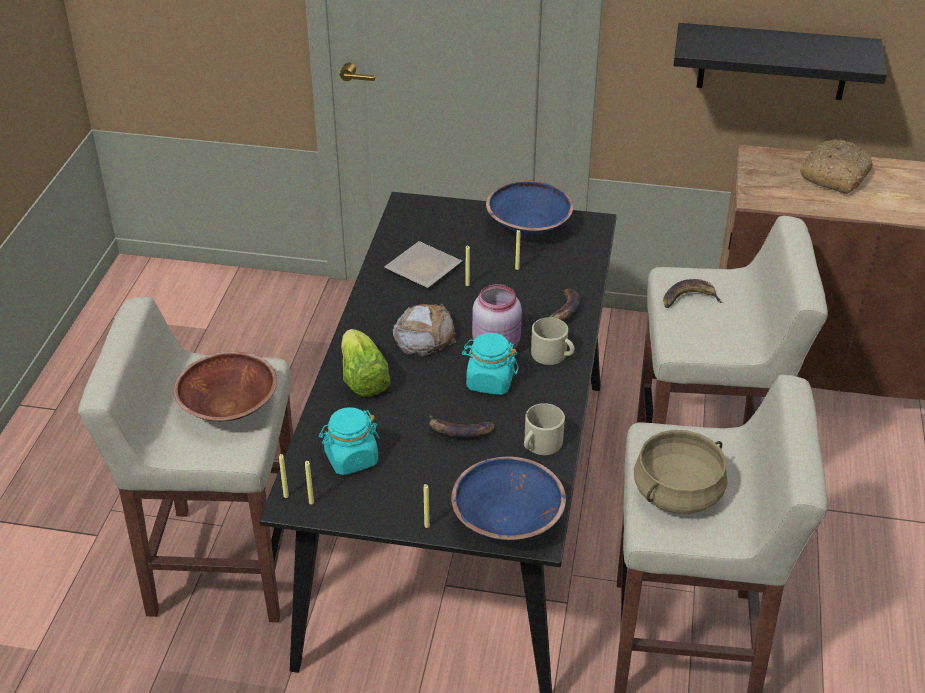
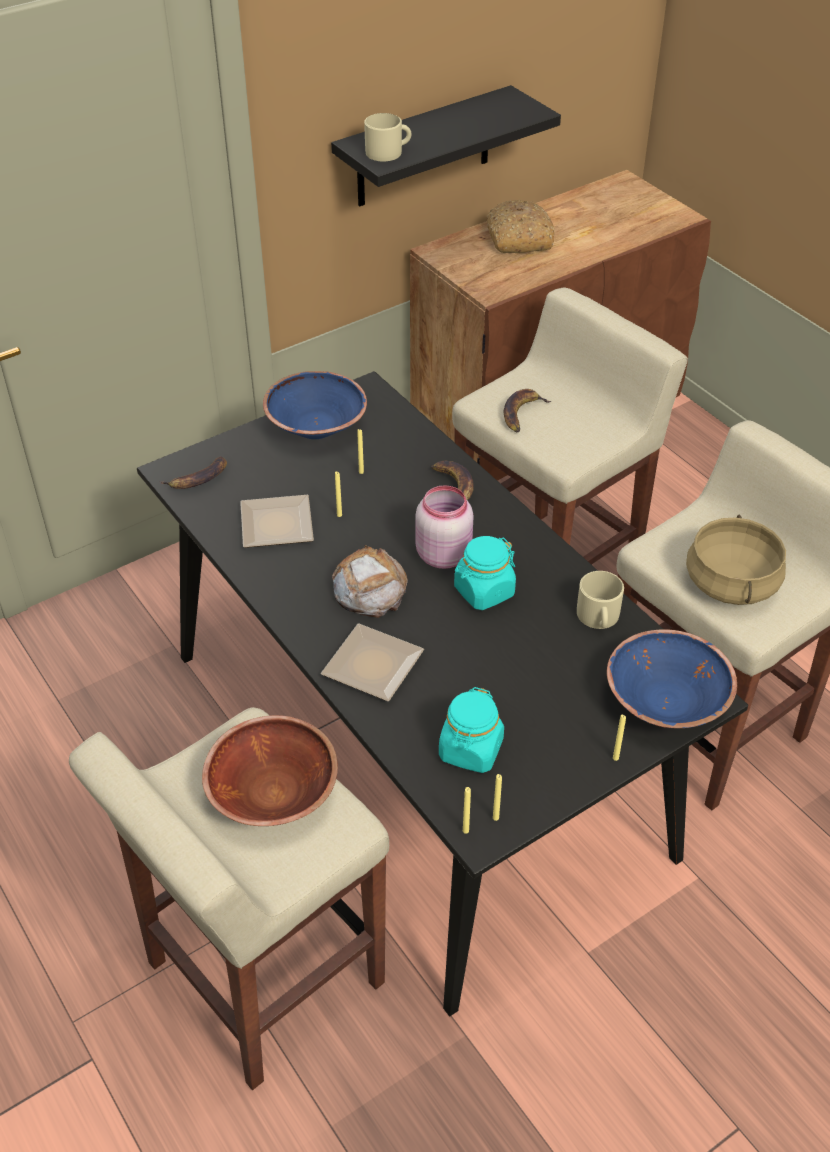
camera: 45 degrees left, 5 degrees up
lettuce [341,329,391,397] -> plate [321,624,424,701]
banana [429,415,495,437] -> banana moved to [159,456,227,489]
beige mug [531,317,575,365] -> beige mug moved to [364,113,411,161]

